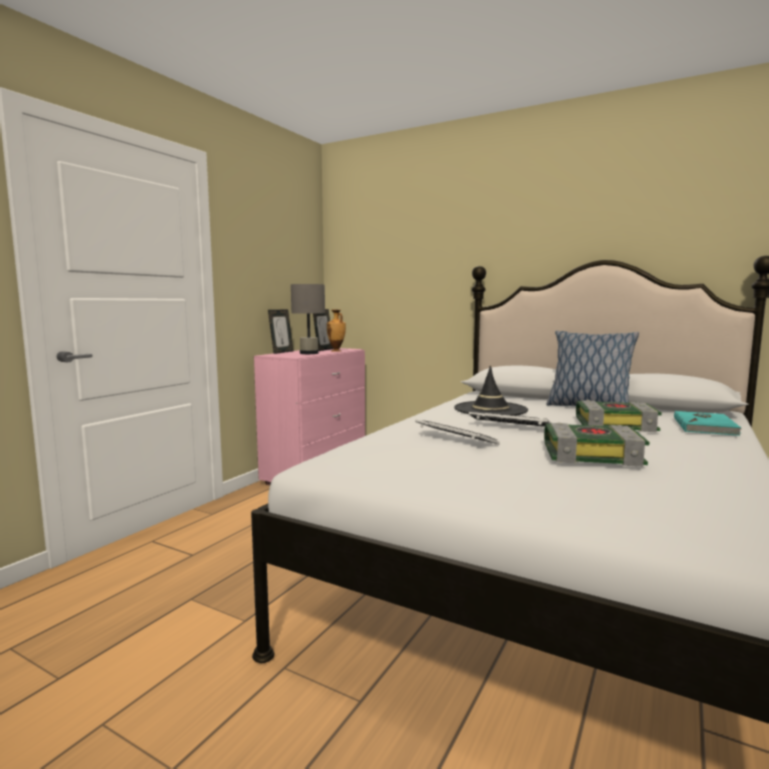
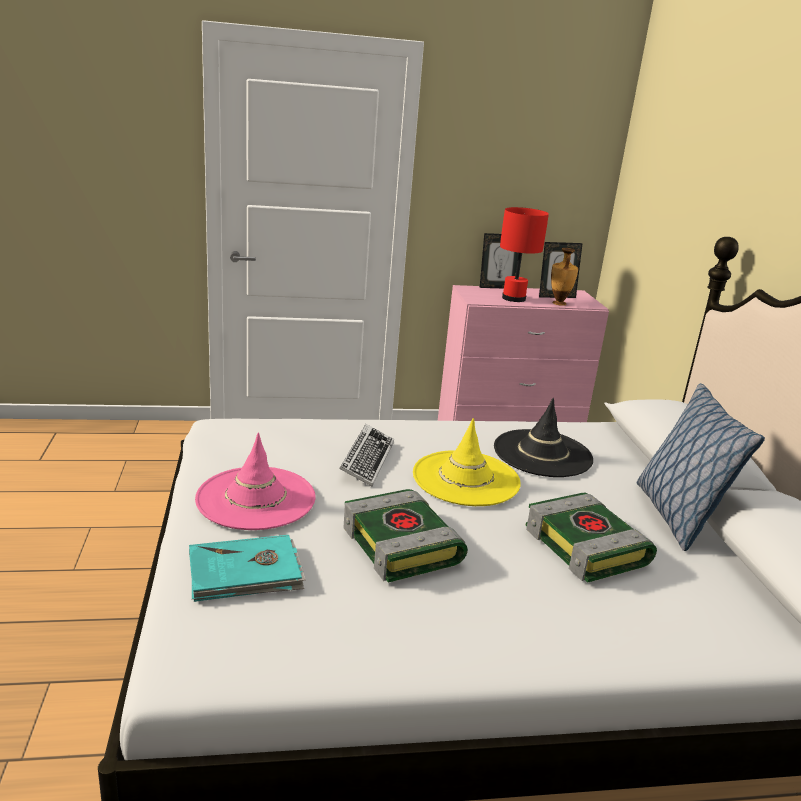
camera: 50 degrees right, 15 degrees up
grey table lamp [291,284,325,354] -> red table lamp [500,207,549,302]
keyboard [469,412,551,427] -> yellow hat [413,418,521,506]
turquoise book [674,411,742,436] -> turquoise book moved to [189,535,306,602]
none -> pink hat [195,433,315,530]

